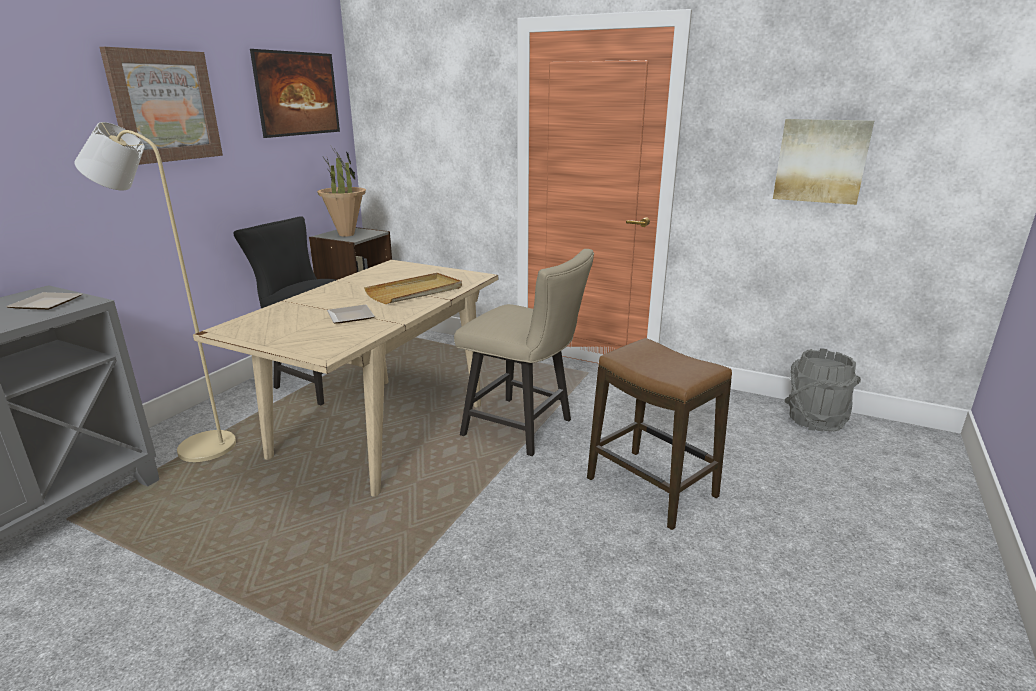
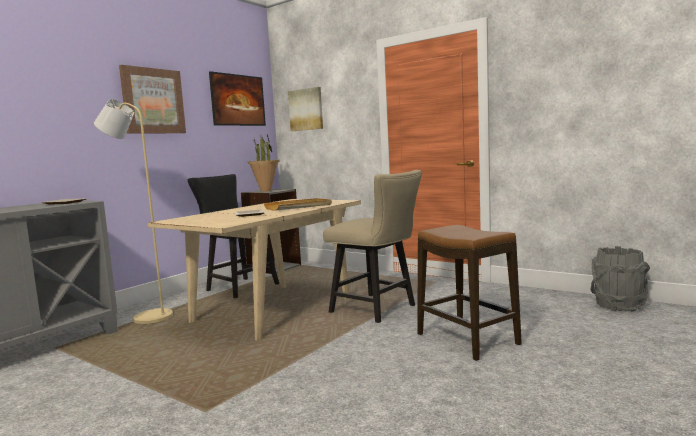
camera: 10 degrees right, 15 degrees down
picture [773,119,874,205] -> picture moved to [288,87,323,131]

